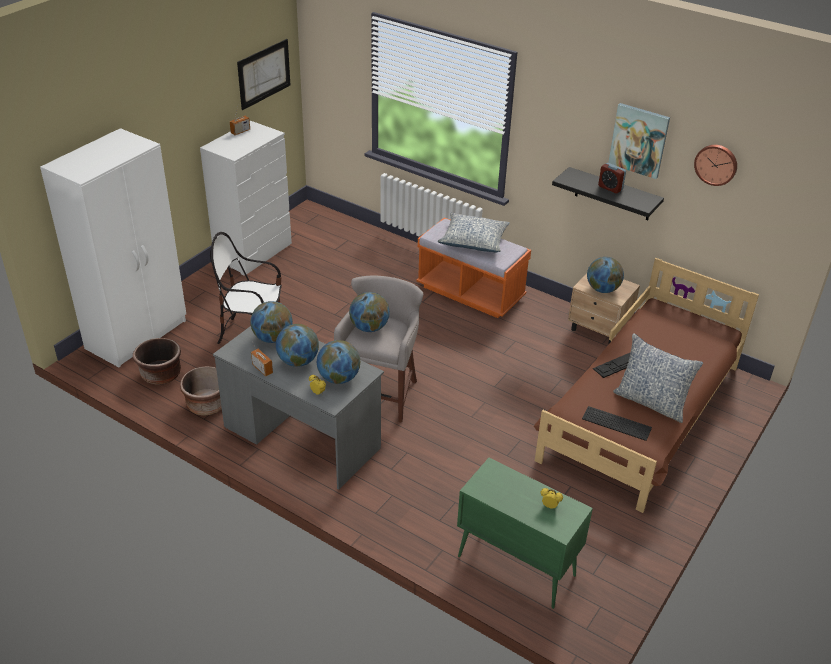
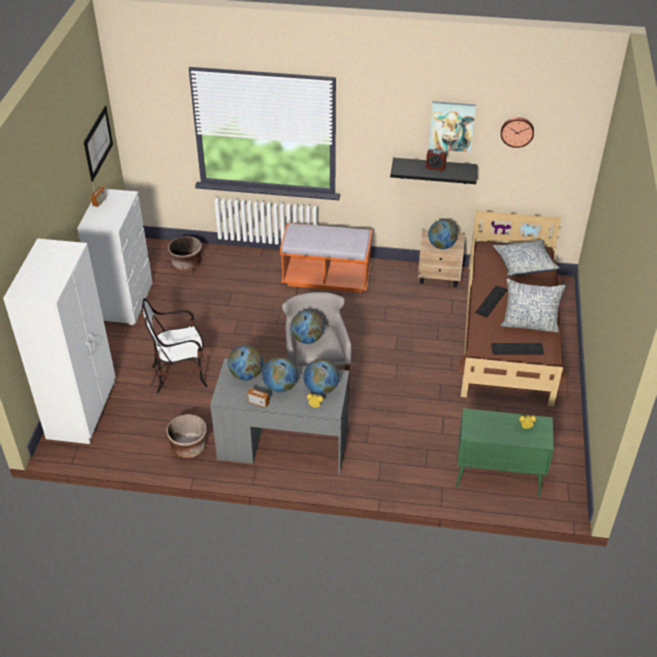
camera: 25 degrees left, 5 degrees up
brown planter [133,338,181,385] -> brown planter moved to [168,236,202,271]
pillow [438,213,510,253] -> pillow moved to [493,239,560,276]

